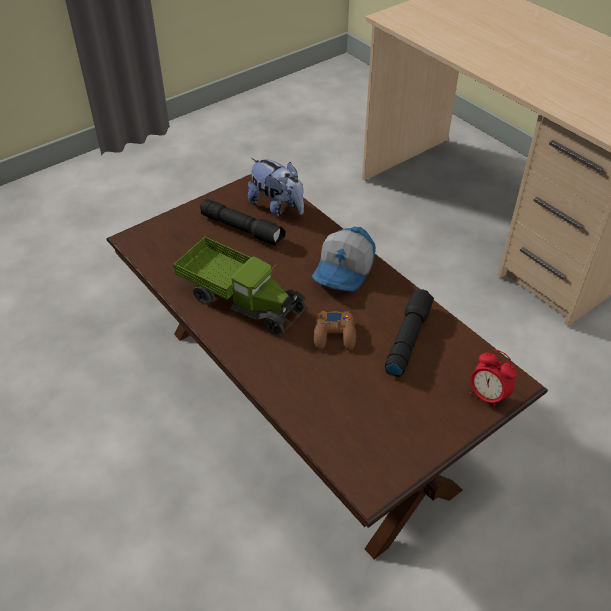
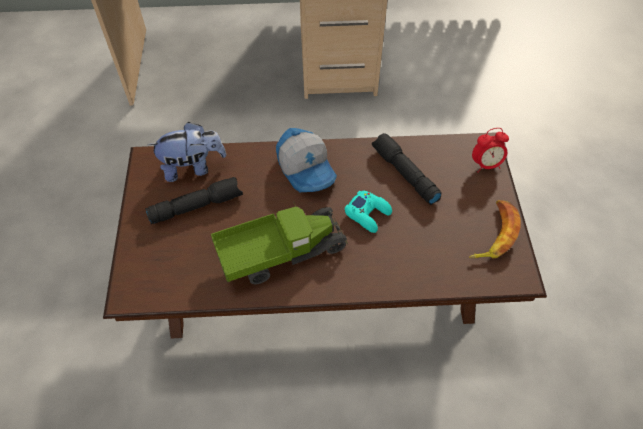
camera: 55 degrees left, 10 degrees up
brown game controller [314,311,356,351] -> turquoise game controller [345,190,392,233]
none -> banana [469,200,521,259]

